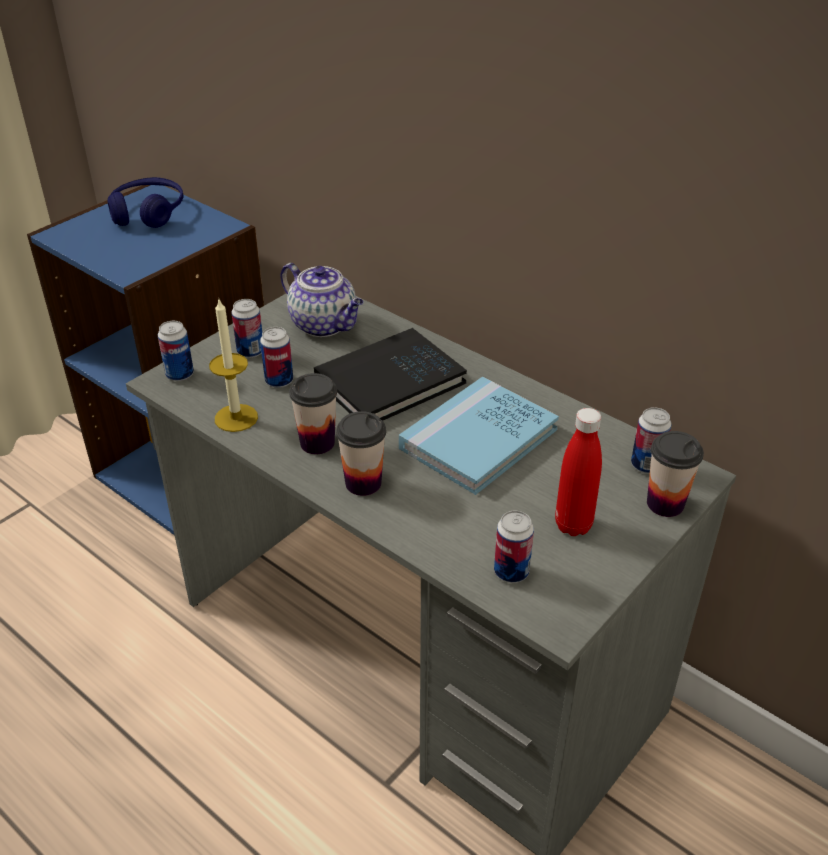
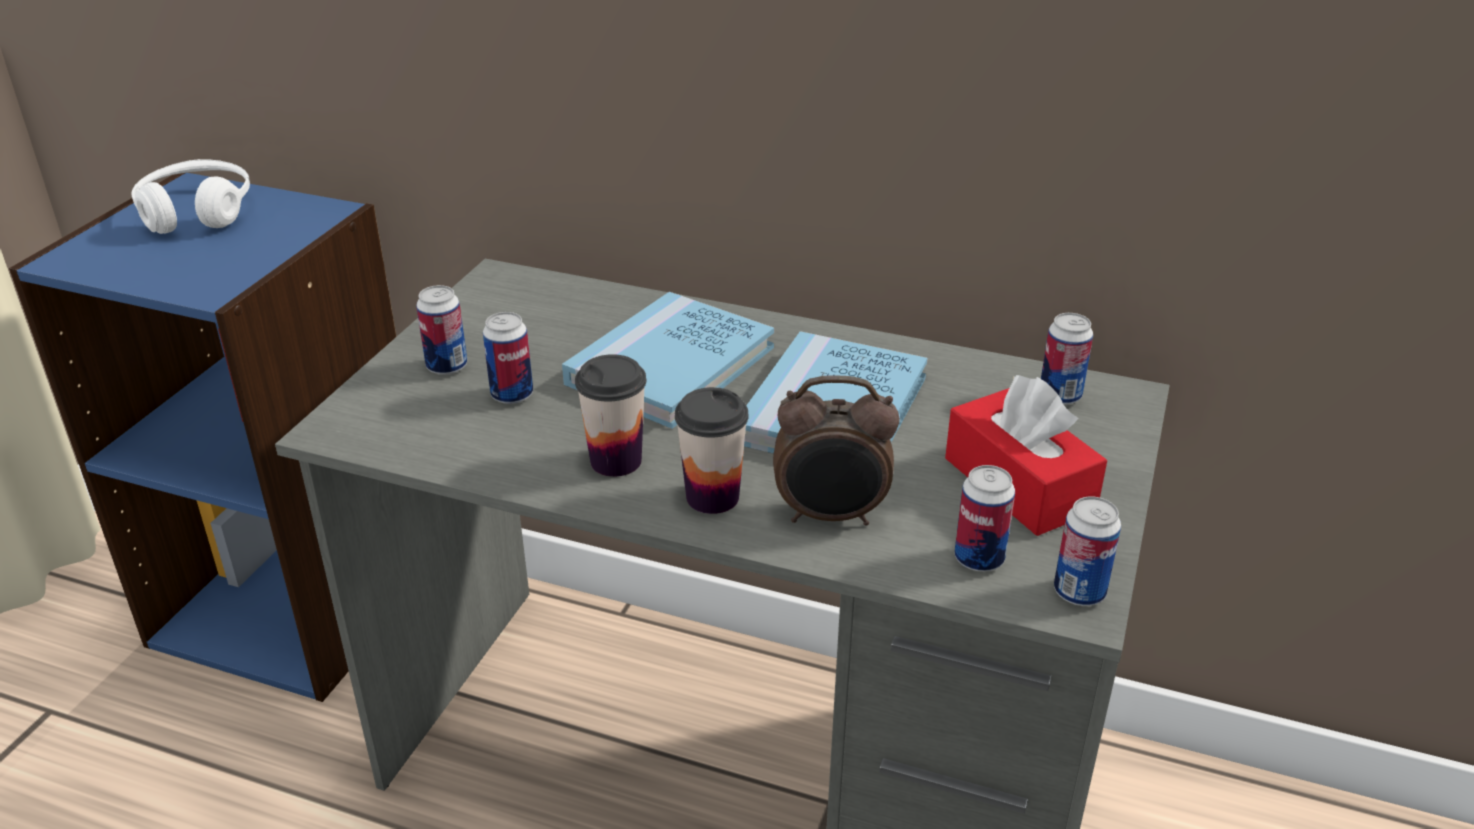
camera: 20 degrees left, 5 degrees down
blue headphones [107,177,184,228] -> white headphones [132,159,250,234]
can [158,321,194,381] -> can moved to [1054,496,1121,606]
candle [209,300,258,432] -> none
teapot [280,263,364,337] -> none
black book [314,328,467,421] -> blue book [562,292,774,429]
red bottle [555,408,602,536] -> red tissue box [945,375,1107,536]
cup [647,431,704,517] -> none
none -> alarm clock [773,375,900,526]

